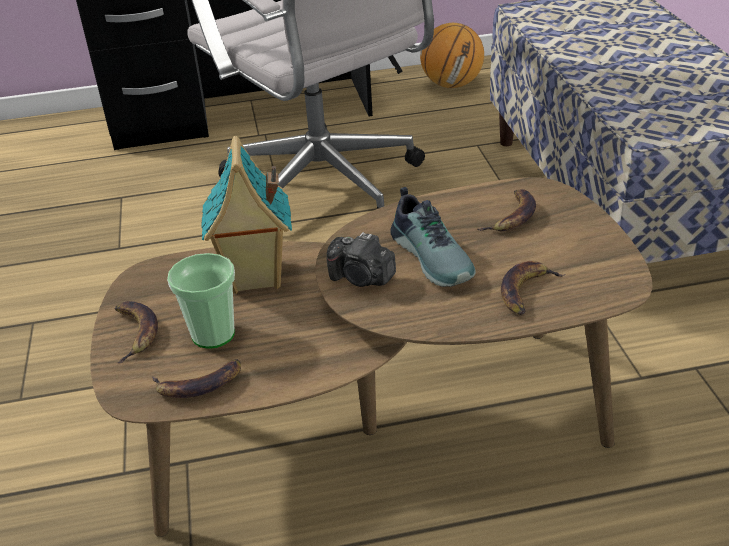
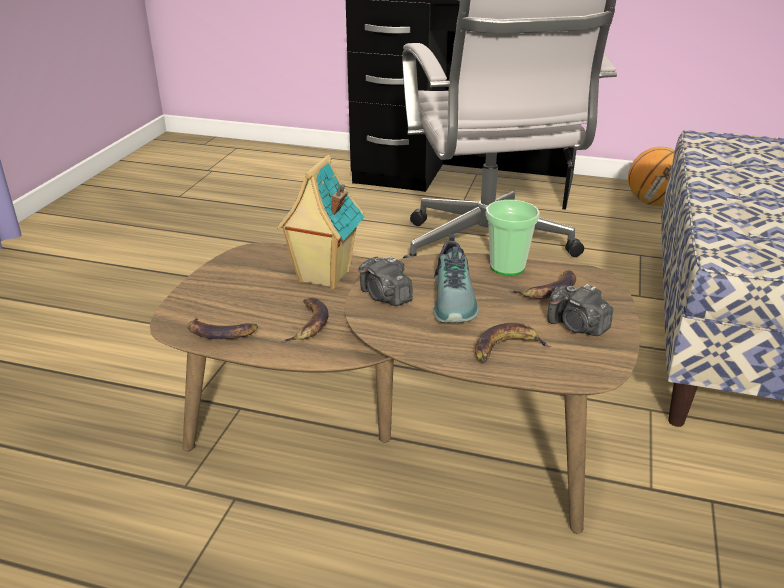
camera: 25 degrees right, 5 degrees down
banana [115,301,158,363] -> banana moved to [280,298,328,343]
cup [167,253,235,349] -> cup moved to [486,200,540,276]
none -> camera [547,284,613,336]

